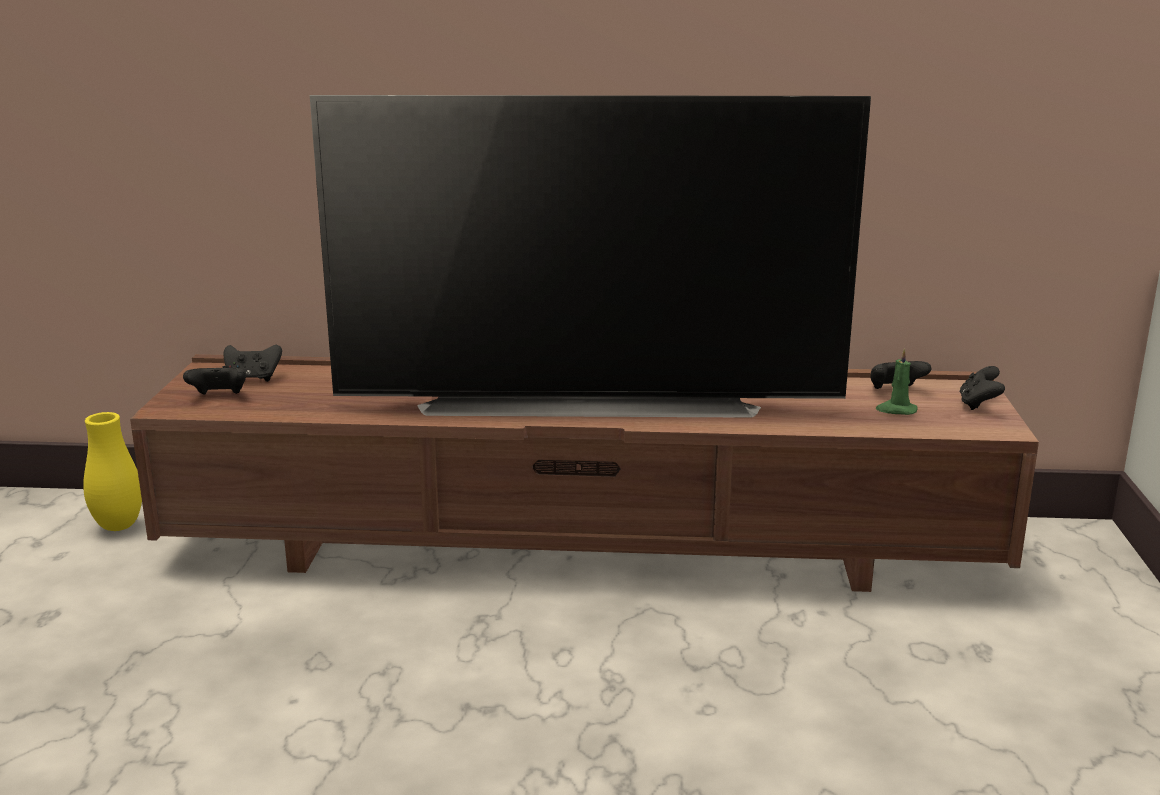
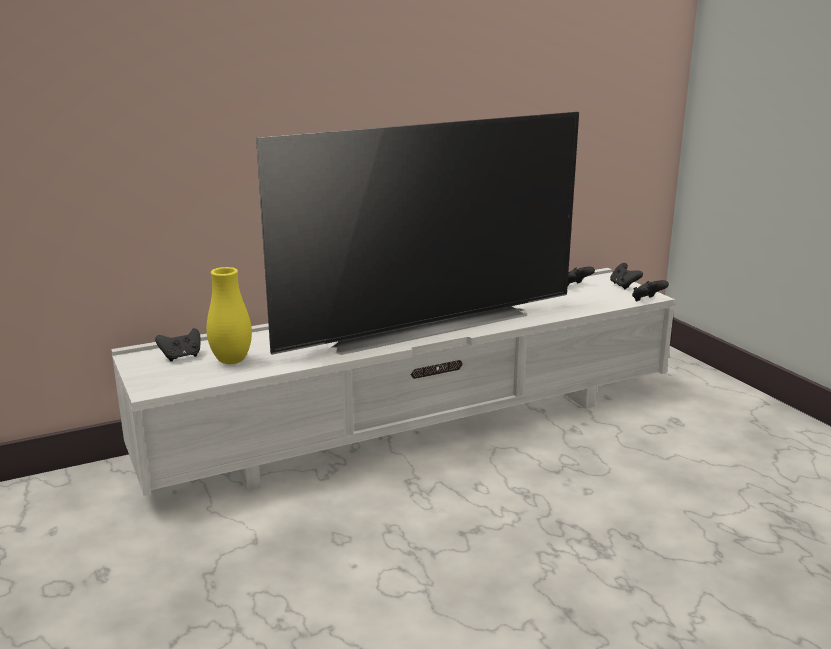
camera: 30 degrees left, 0 degrees up
yellow vase [83,412,142,531] -> yellow vase moved to [207,267,252,364]
brown tv stand [130,354,1039,592] -> white tv stand [111,268,675,496]
black game controller [183,366,246,395] -> black game controller moved to [632,280,669,302]
green candle [876,349,918,415] -> none

